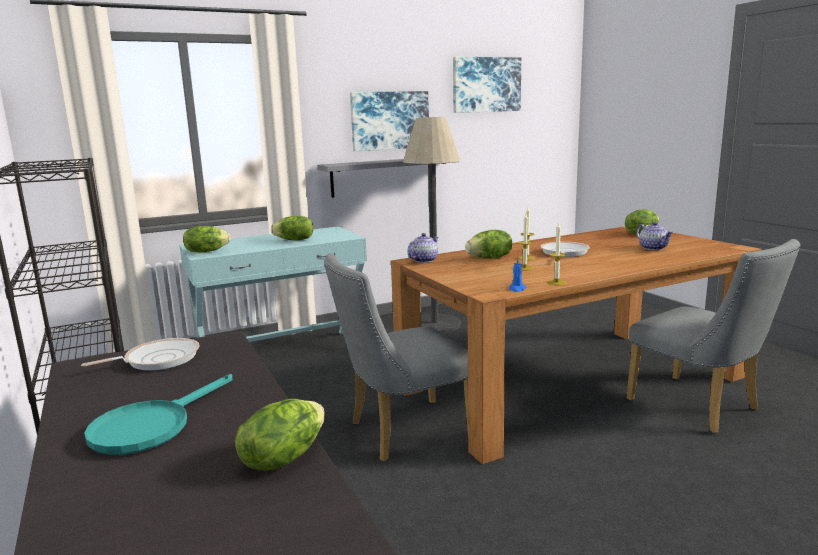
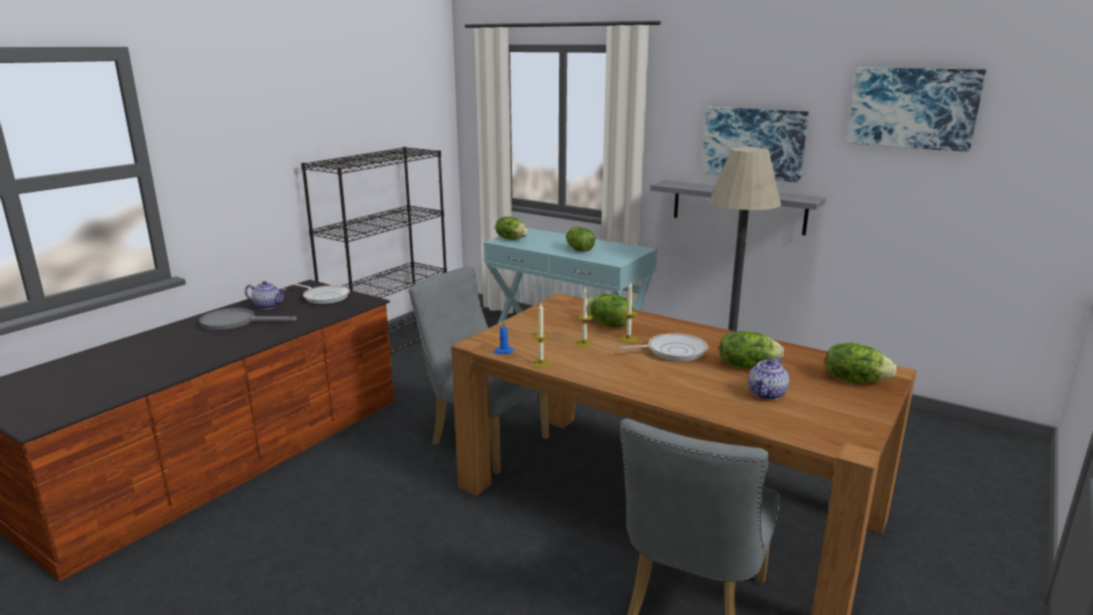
camera: 60 degrees right, 5 degrees up
turquoise frying pan [84,374,233,455] -> grey frying pan [199,308,297,331]
lettuce [235,399,325,471] -> lettuce moved to [719,331,784,368]
teapot [407,233,439,263] -> teapot moved to [245,281,286,309]

